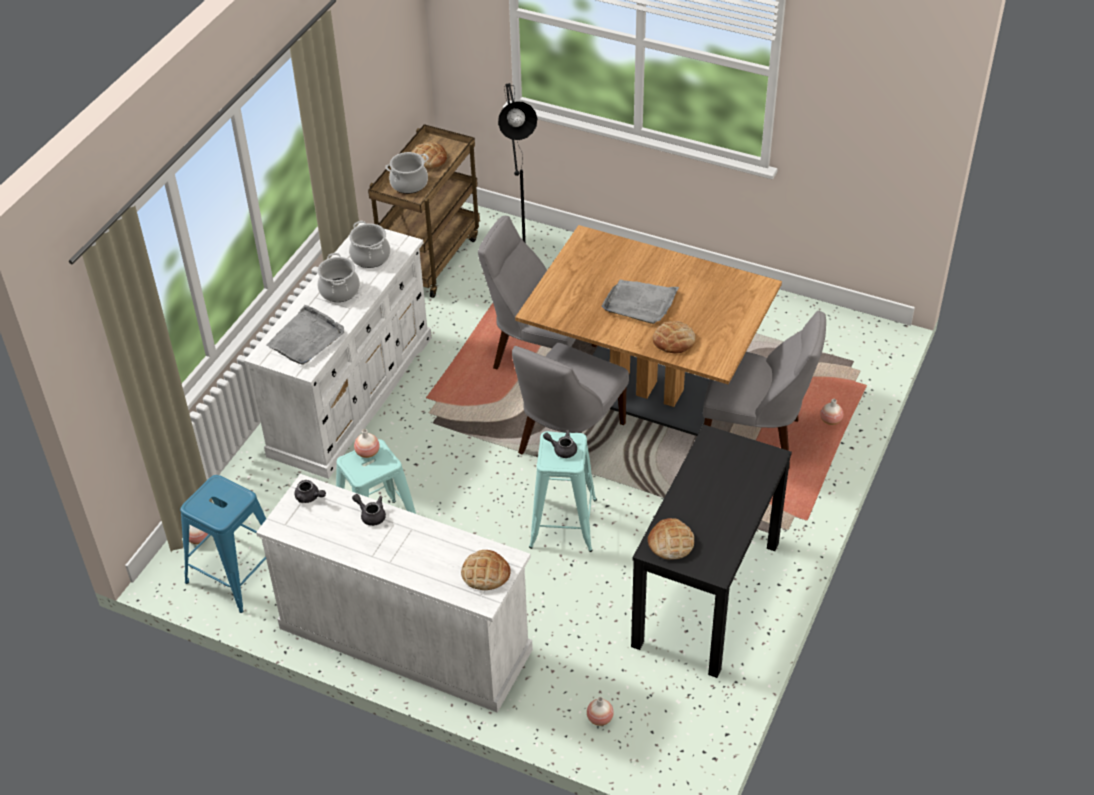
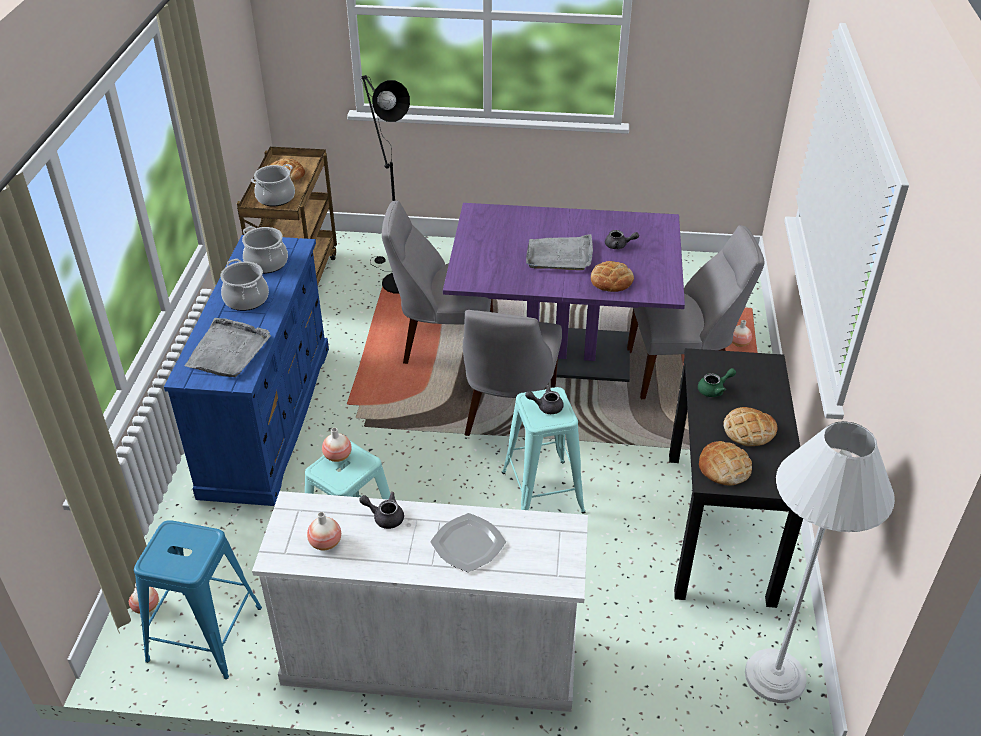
camera: 20 degrees left, 5 degrees down
white dresser [244,223,432,479] -> blue dresser [164,235,329,506]
grey teapot [294,480,326,503] -> grey teapot moved to [605,230,639,249]
bread [461,550,511,590] -> bread moved to [723,407,777,446]
brown dining table [515,225,782,436] -> purple dining table [443,203,685,382]
vase [587,697,614,726] -> vase moved to [307,512,341,550]
none -> plate [430,513,506,572]
none -> green teapot [698,368,736,397]
none -> white floor lamp [745,421,895,703]

